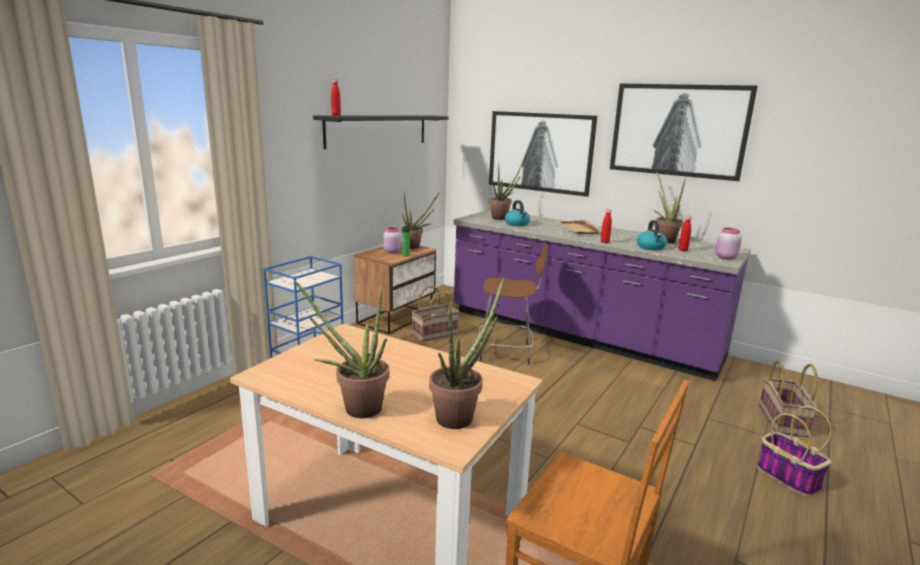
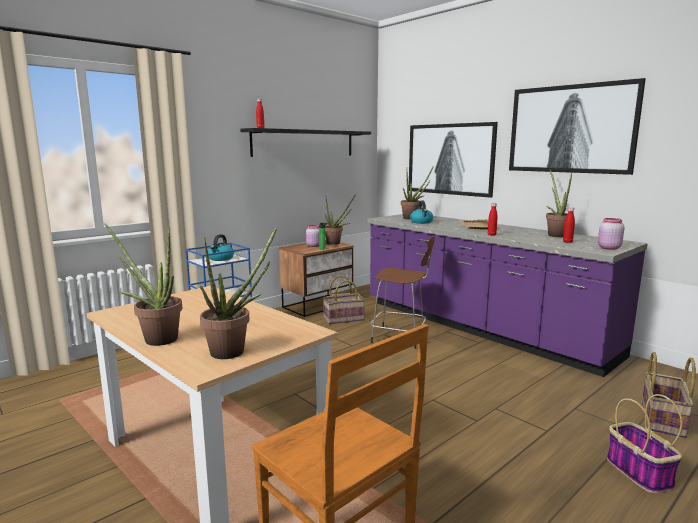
camera: 15 degrees right, 5 degrees down
kettle [637,220,667,250] -> kettle moved to [208,234,234,261]

